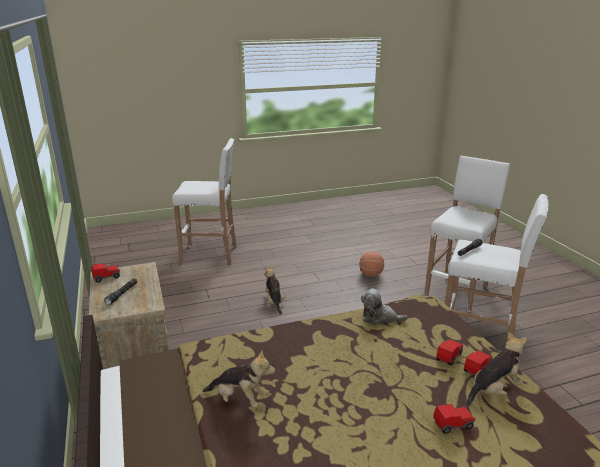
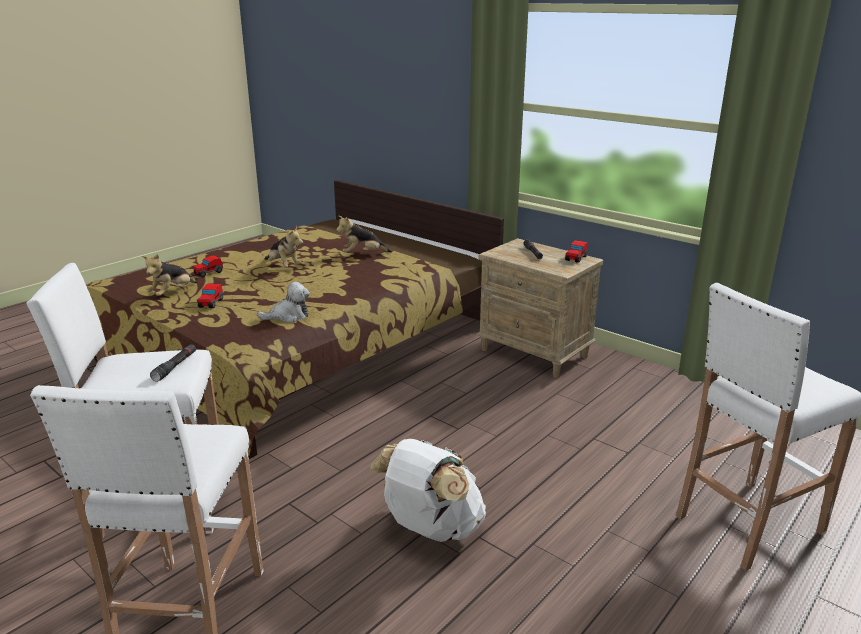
camera: 150 degrees right, 0 degrees up
plush toy [264,265,286,314] -> plush toy moved to [264,226,303,267]
basketball [359,251,384,277] -> none
toy car [464,350,493,376] -> none
none -> white backpack [370,439,486,542]

